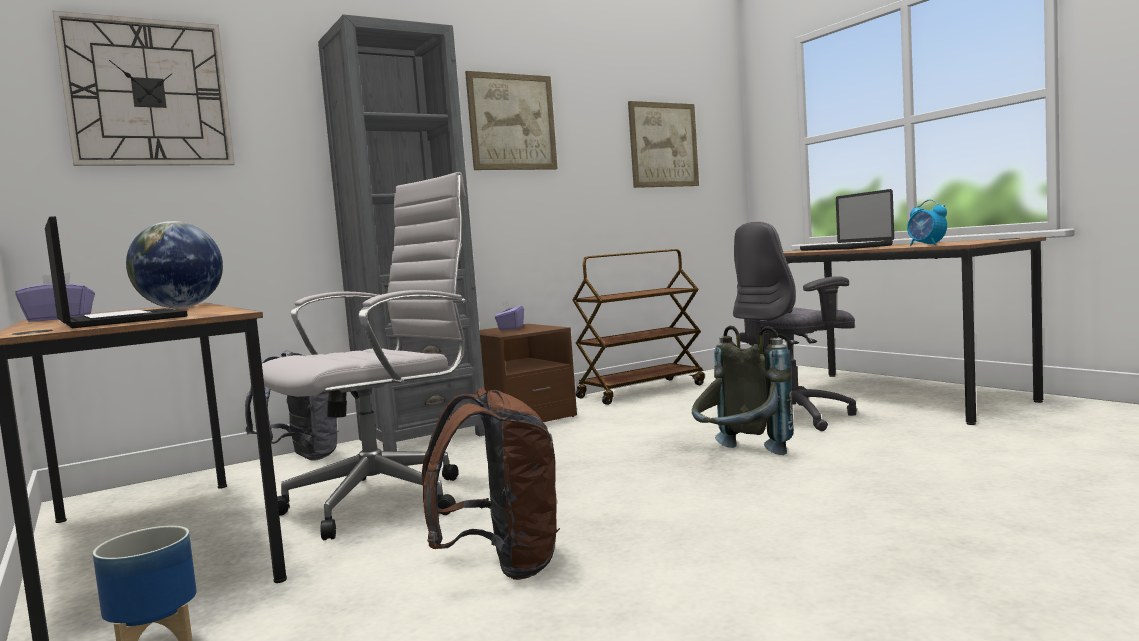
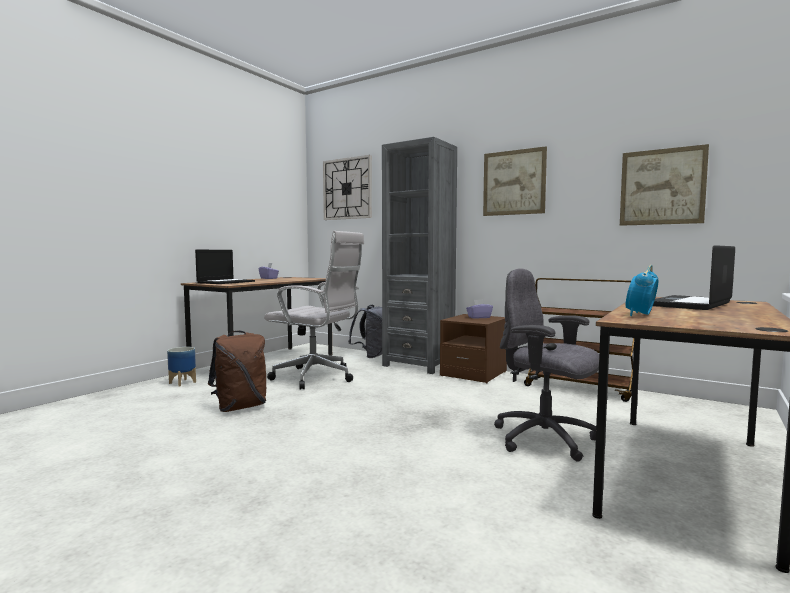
camera: 65 degrees right, 0 degrees up
globe [126,221,223,308] -> none
grey backpack [692,326,794,455] -> none

